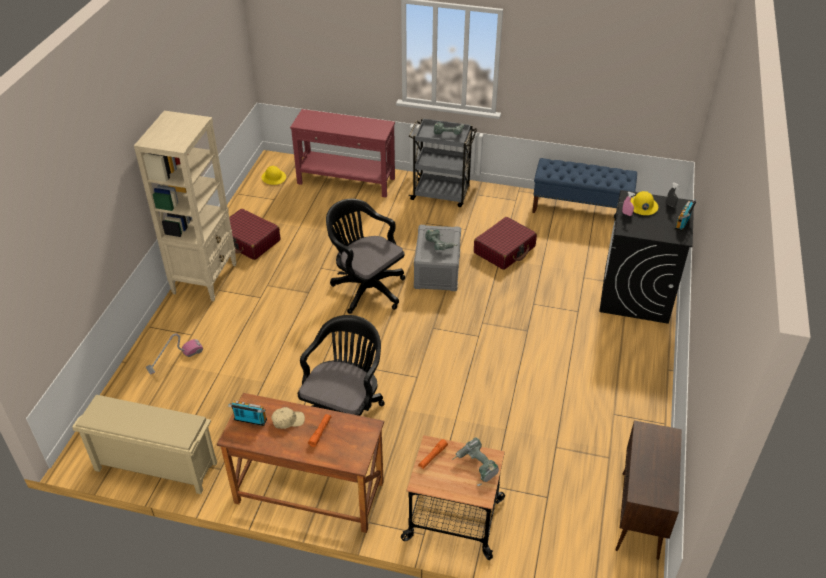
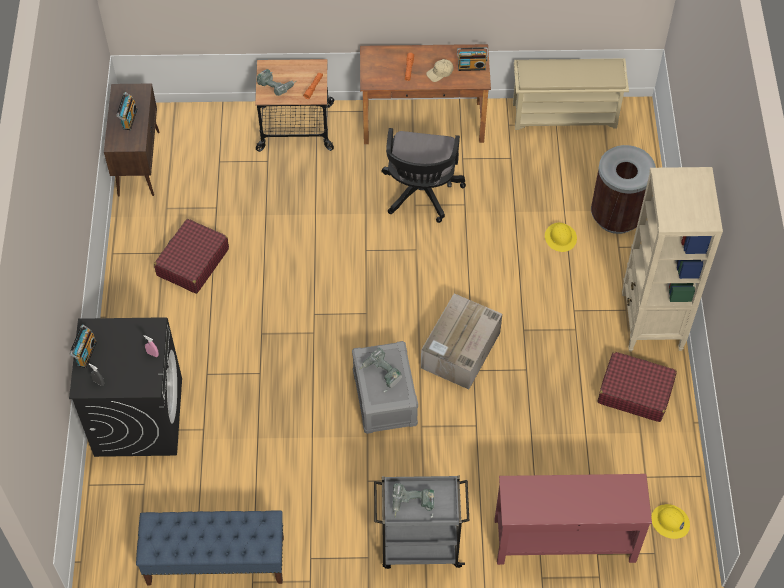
camera: 165 degrees right, 15 degrees up
vacuum cleaner [146,334,203,375] -> brown trash can [591,145,656,234]
black office chair [326,199,405,314] -> cardboard box [421,293,502,390]
red suitcase [474,217,537,270] -> red suitcase moved to [154,219,229,294]
yellow hard hat [630,191,658,215] -> yellow hard hat moved to [545,223,577,252]
none -> radio [116,92,137,130]

